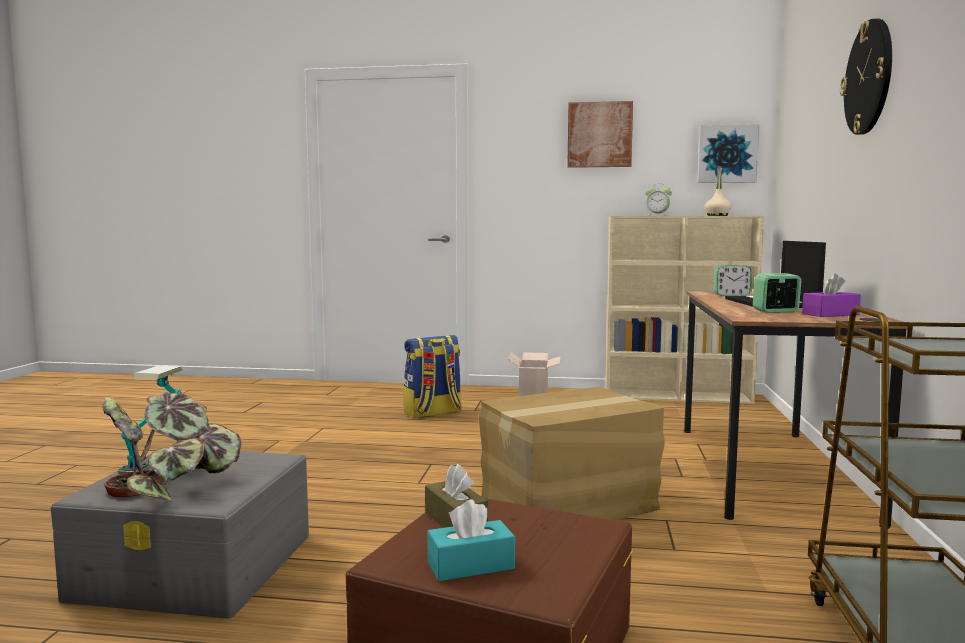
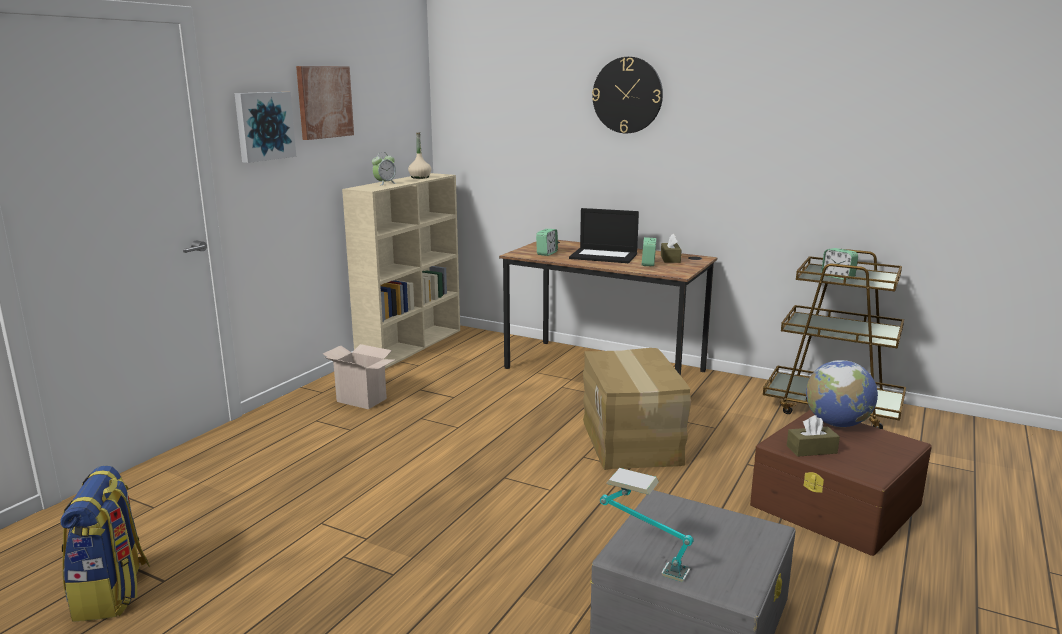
camera: 70 degrees left, 10 degrees up
potted plant [103,392,241,502] -> none
backpack [403,335,462,418] -> backpack moved to [60,466,150,622]
turquoise tissue box [427,499,515,581] -> none
picture [697,124,760,183] -> picture moved to [235,92,296,163]
purple tissue box [802,273,861,317] -> brown tissue box [661,234,681,263]
none -> globe [806,360,878,427]
none -> alarm clock [821,248,858,280]

